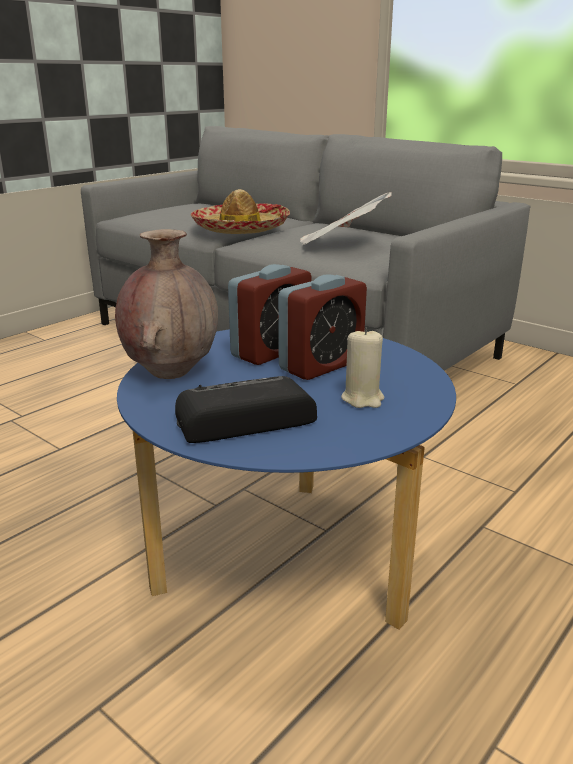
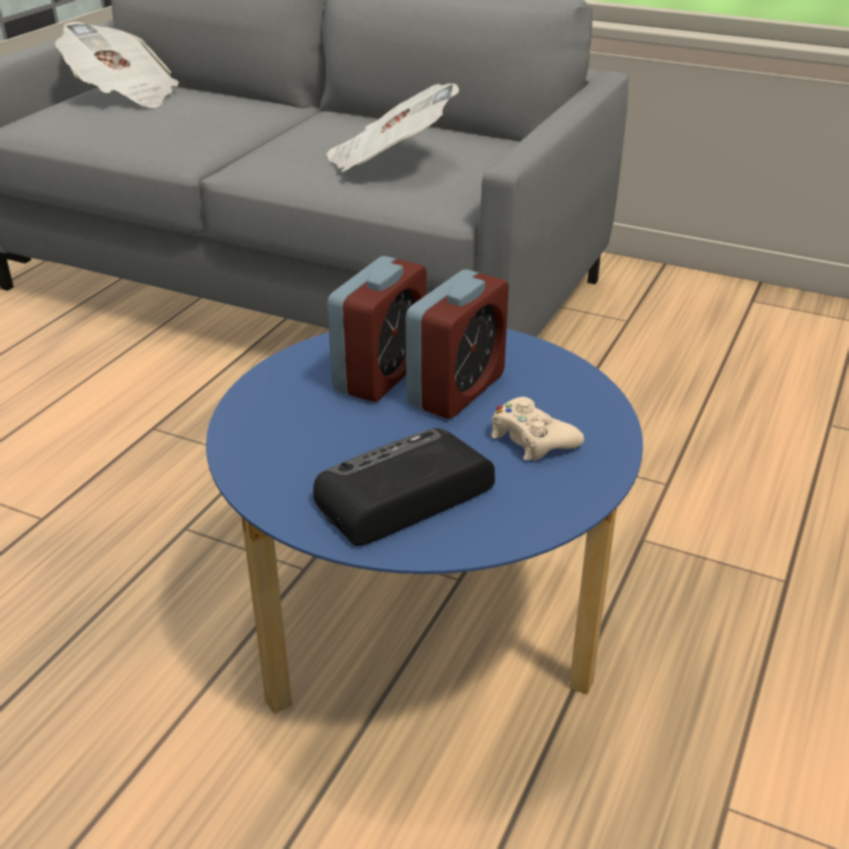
camera: 15 degrees left, 10 degrees up
brown vase [115,229,218,379] -> none
hat [191,189,290,234] -> none
beige candle [341,328,384,408] -> beige game controller [491,397,584,461]
none -> newspaper [55,22,179,108]

